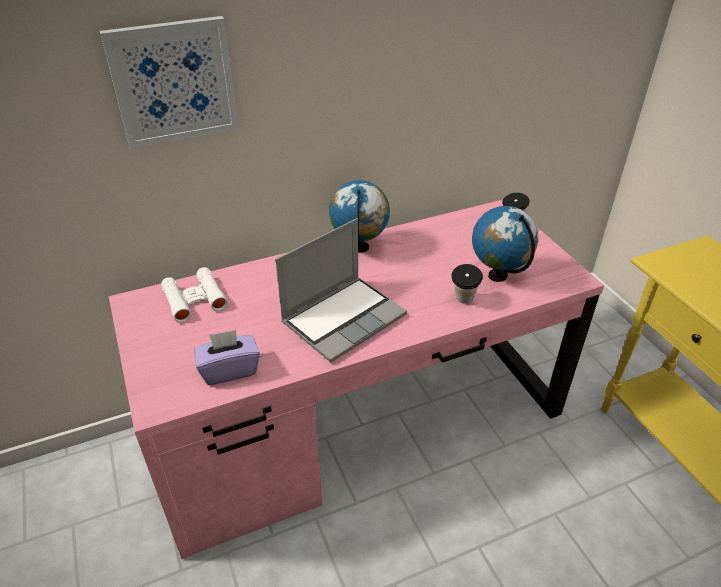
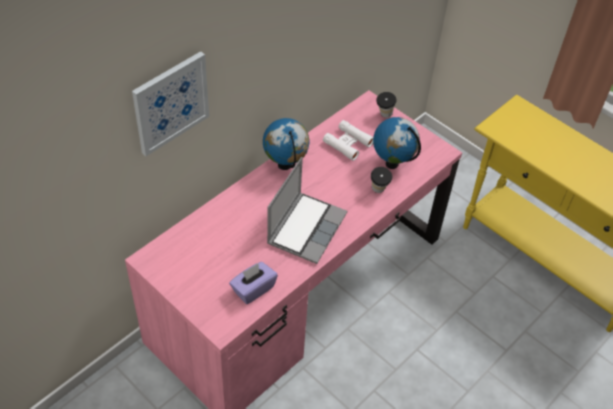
camera: 25 degrees left, 10 degrees up
white binoculars [161,267,228,323] -> white binoculars moved to [323,120,373,161]

